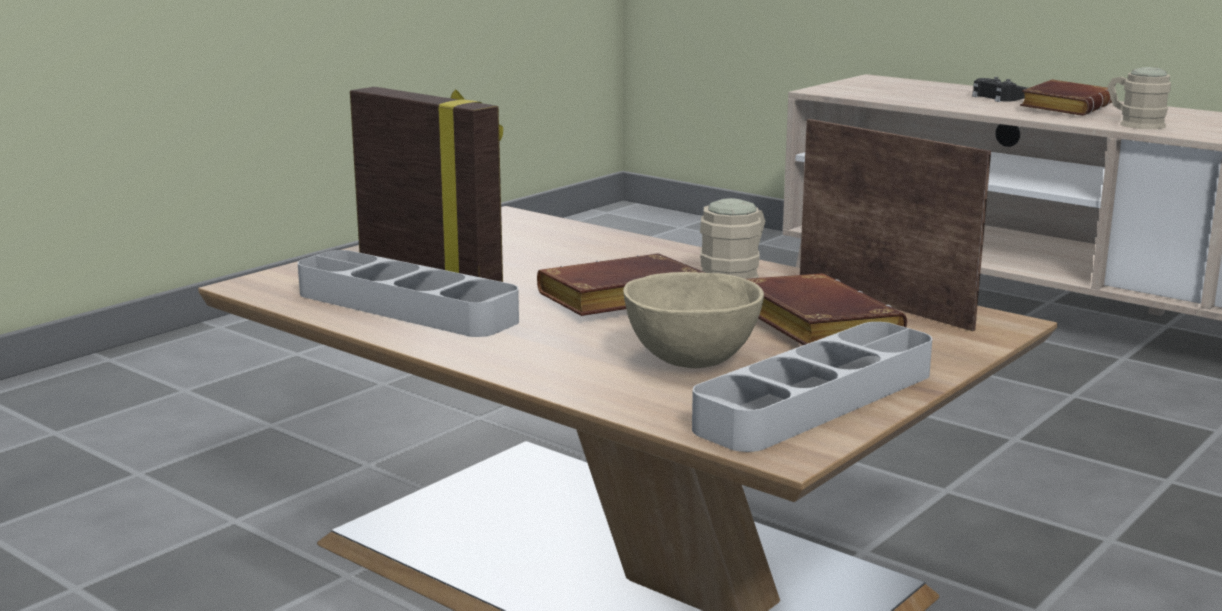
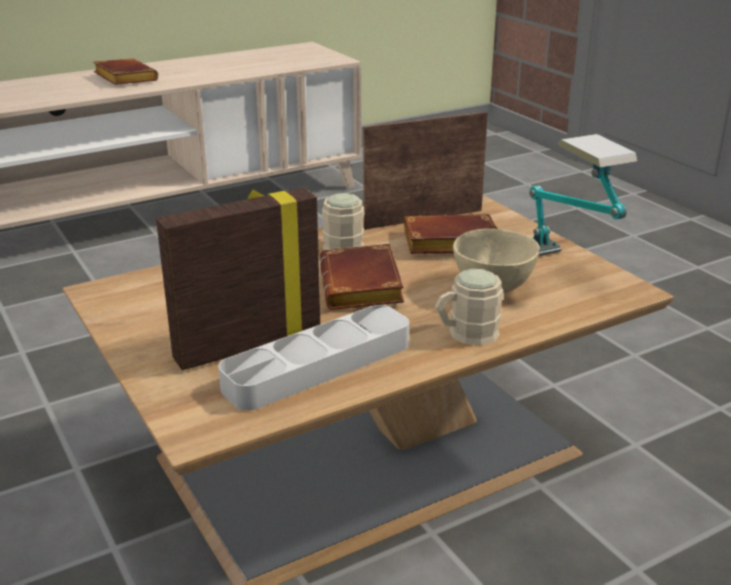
camera: 70 degrees left, 10 degrees up
grey tray [692,322,932,452] -> table lamp [529,134,637,256]
black game controller [972,77,1027,102] -> none
beige mug [1107,67,1171,129] -> beige mug moved to [435,268,503,345]

